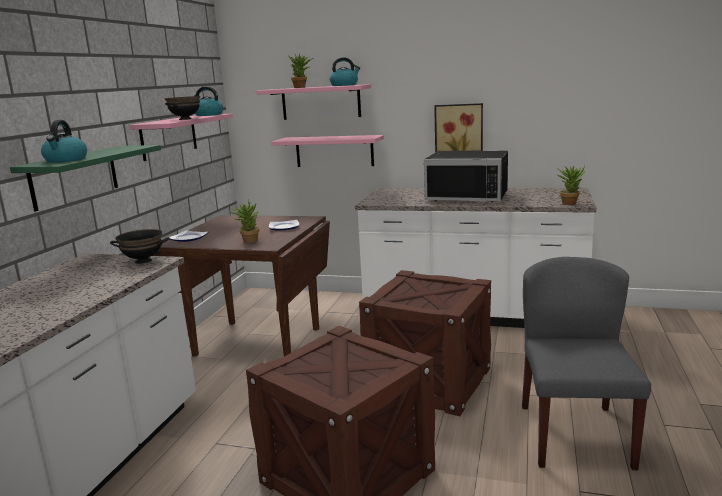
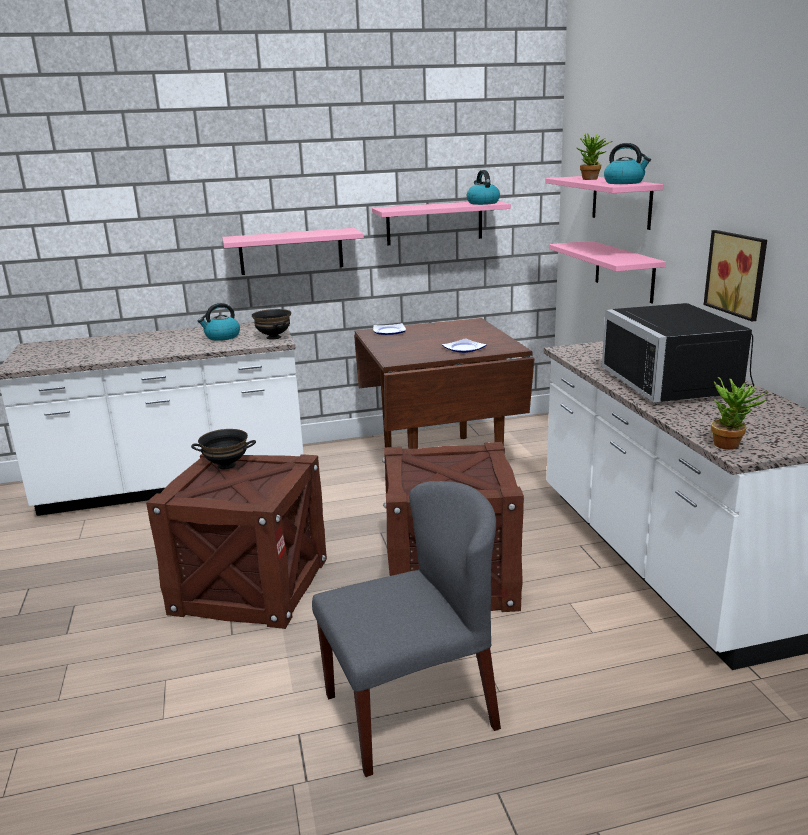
camera: 60 degrees right, 5 degrees up
green shelf [10,145,161,211] -> pink shelf [222,228,364,275]
kettle [41,120,87,163] -> kettle moved to [198,303,240,341]
black bowl [164,96,200,120] -> black bowl moved to [191,429,256,469]
potted plant [230,199,259,243] -> none

